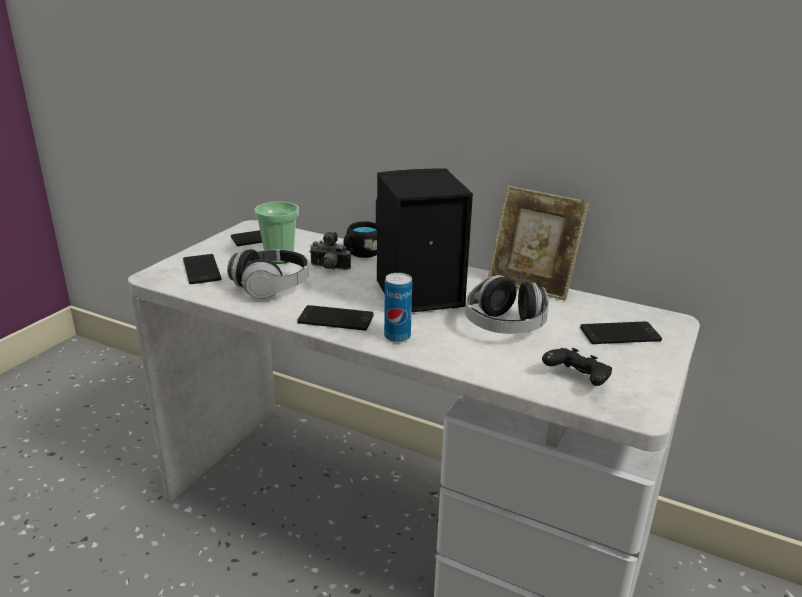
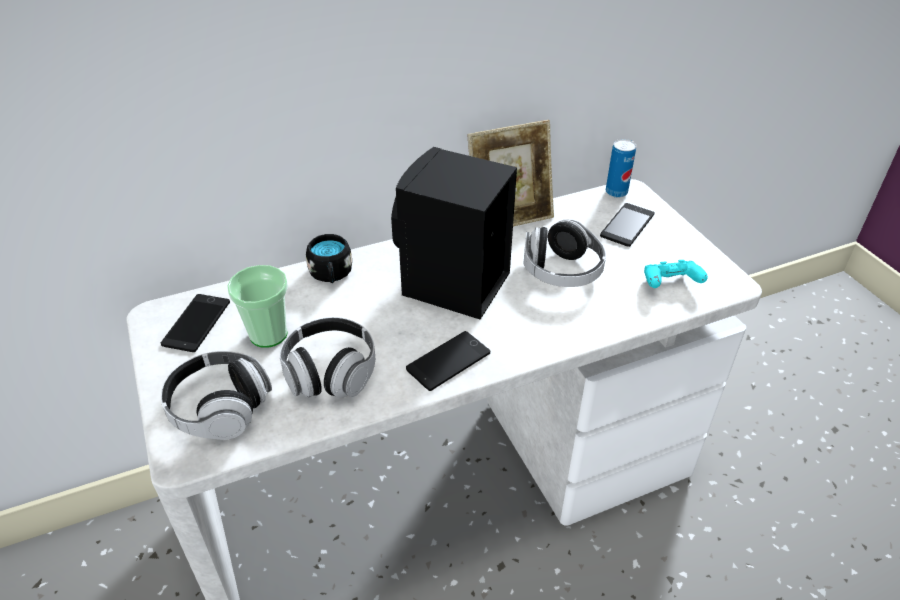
camera: 50 degrees left, 15 degrees up
phone [183,254,221,284] -> headphones [161,351,272,440]
camera [309,232,351,270] -> none
can [384,273,412,342] -> can moved to [606,139,636,198]
black game controller [542,348,612,386] -> turquoise game controller [644,260,708,288]

